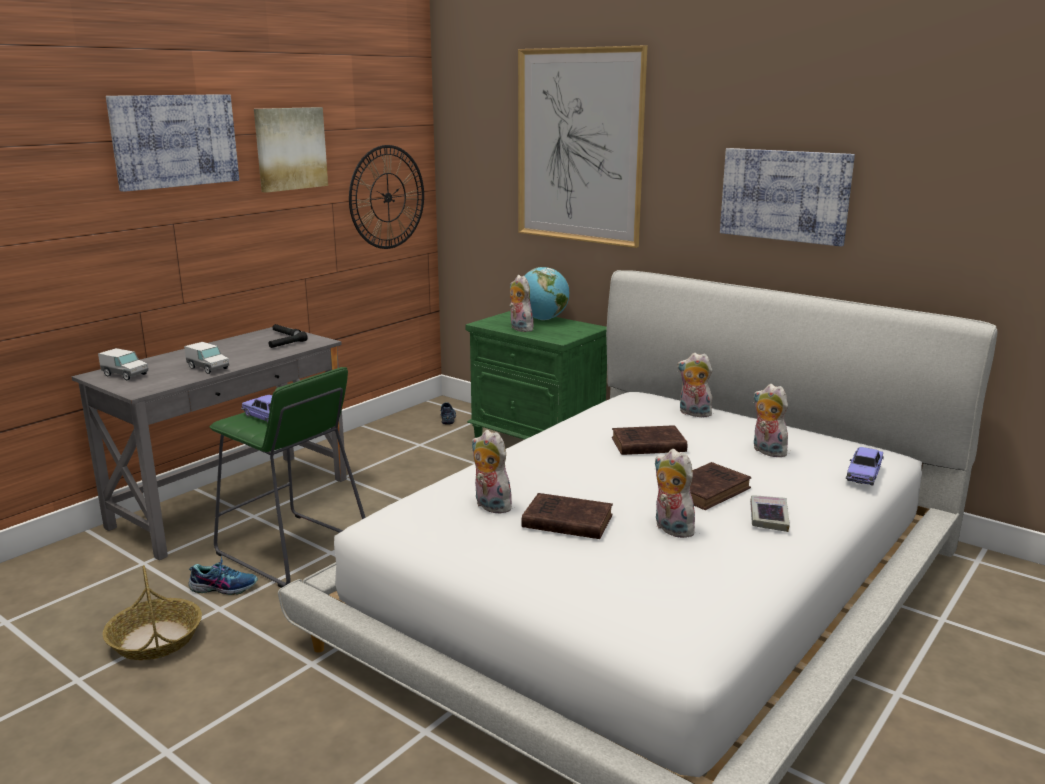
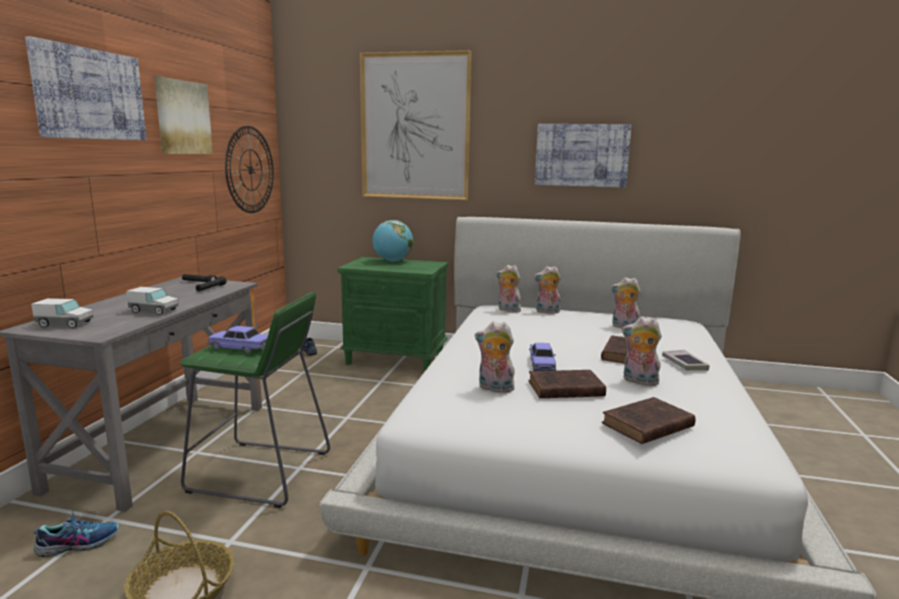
camera: 25 degrees left, 5 degrees down
shoe [188,556,258,595] -> shoe moved to [33,509,119,557]
plush toy [509,275,534,332] -> plush toy moved to [496,265,521,313]
brown book [612,425,687,455] -> brown book moved to [602,397,696,444]
toy car [846,447,884,486] -> toy car moved to [529,343,556,371]

